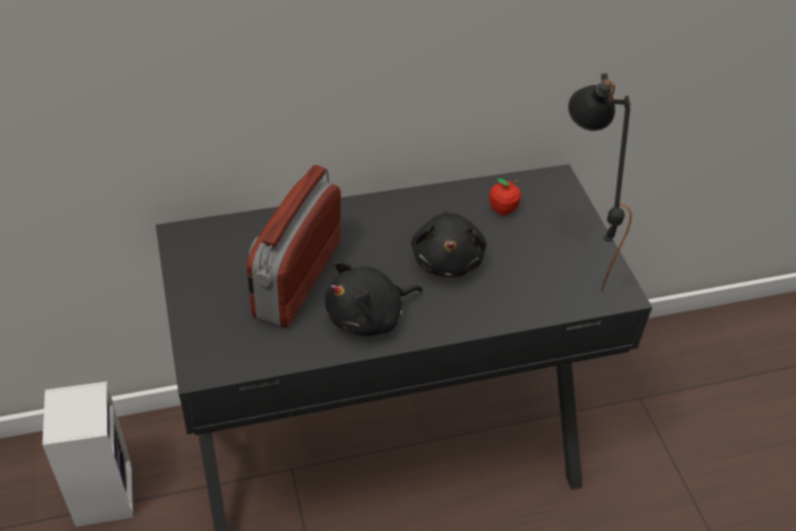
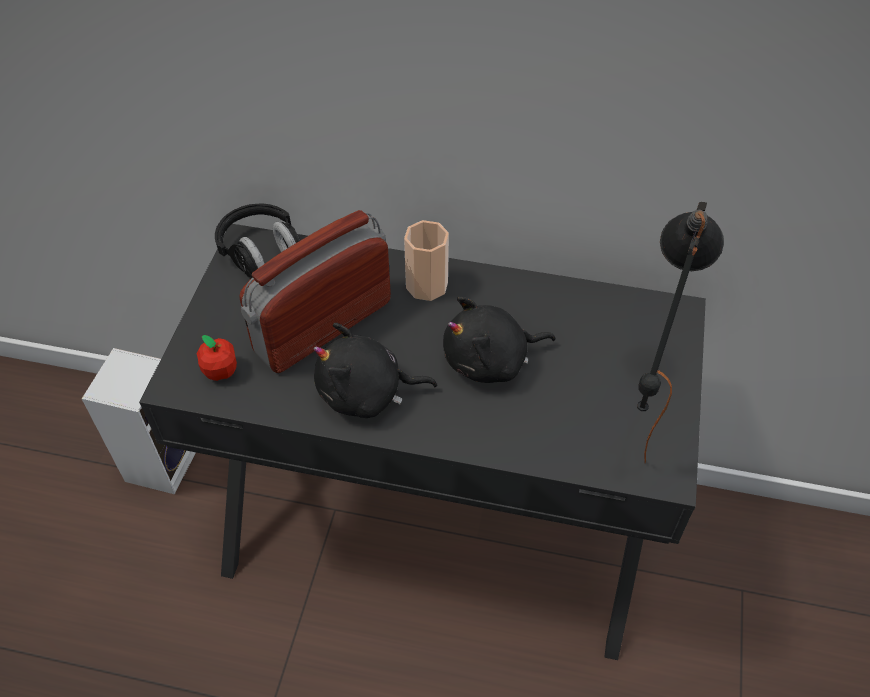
camera: 30 degrees right, 5 degrees up
black plush toy [411,211,486,277] -> black plush toy turned 45 degrees clockwise [443,296,556,383]
apple [489,178,522,215] -> apple moved to [197,335,237,381]
none -> black headphones [215,203,300,279]
none -> cup [404,220,449,301]

